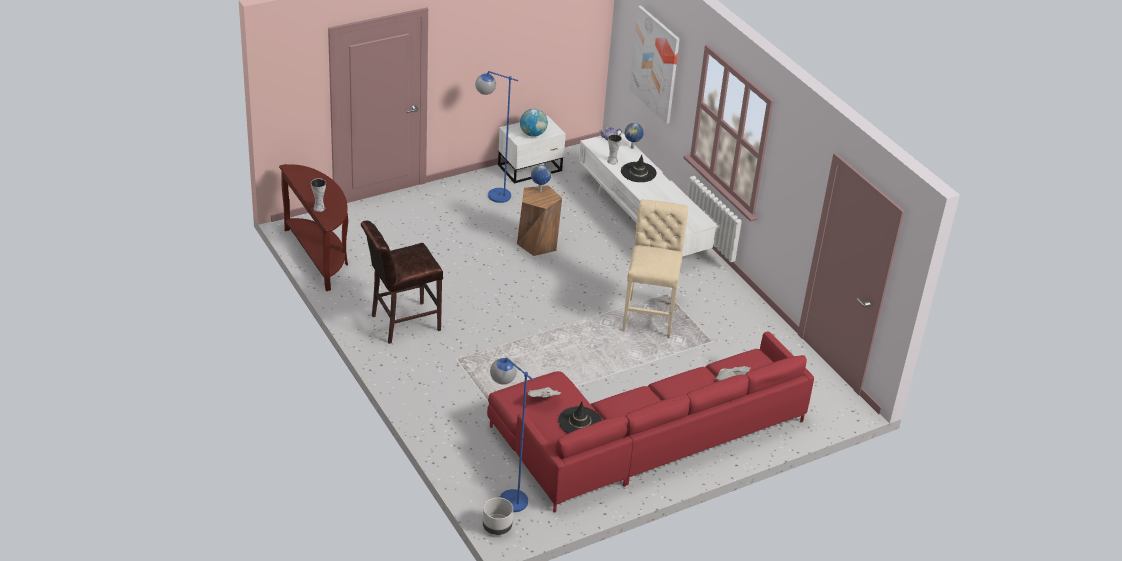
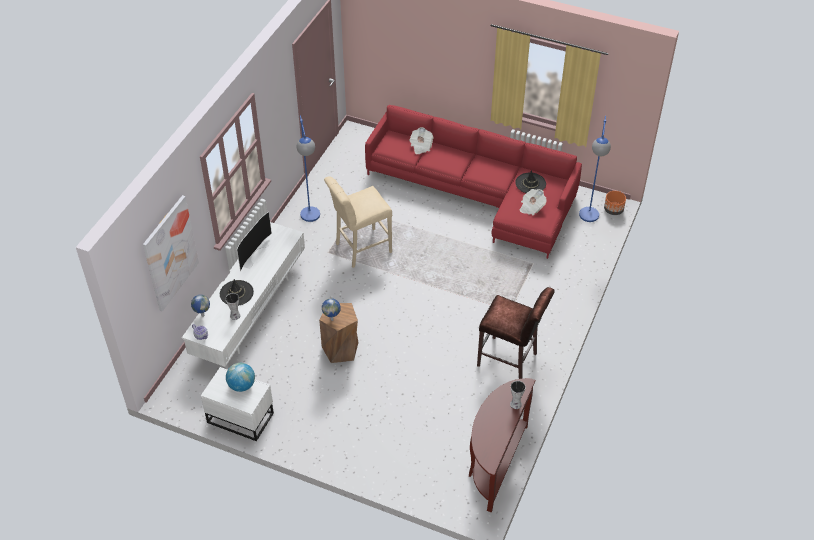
camera: 125 degrees left, 10 degrees up
blue floor lamp [475,71,518,203] -> blue floor lamp moved to [296,116,320,222]
grey planter [483,497,513,535] -> orange planter [604,191,626,215]
none -> television [237,212,272,271]

